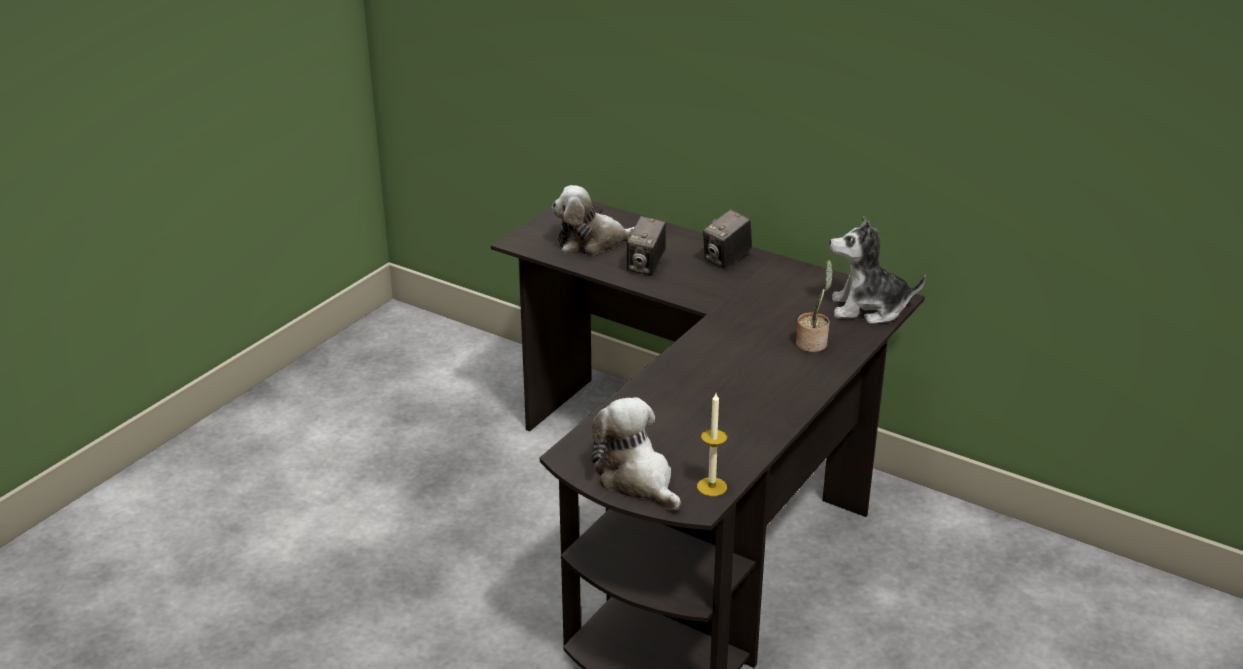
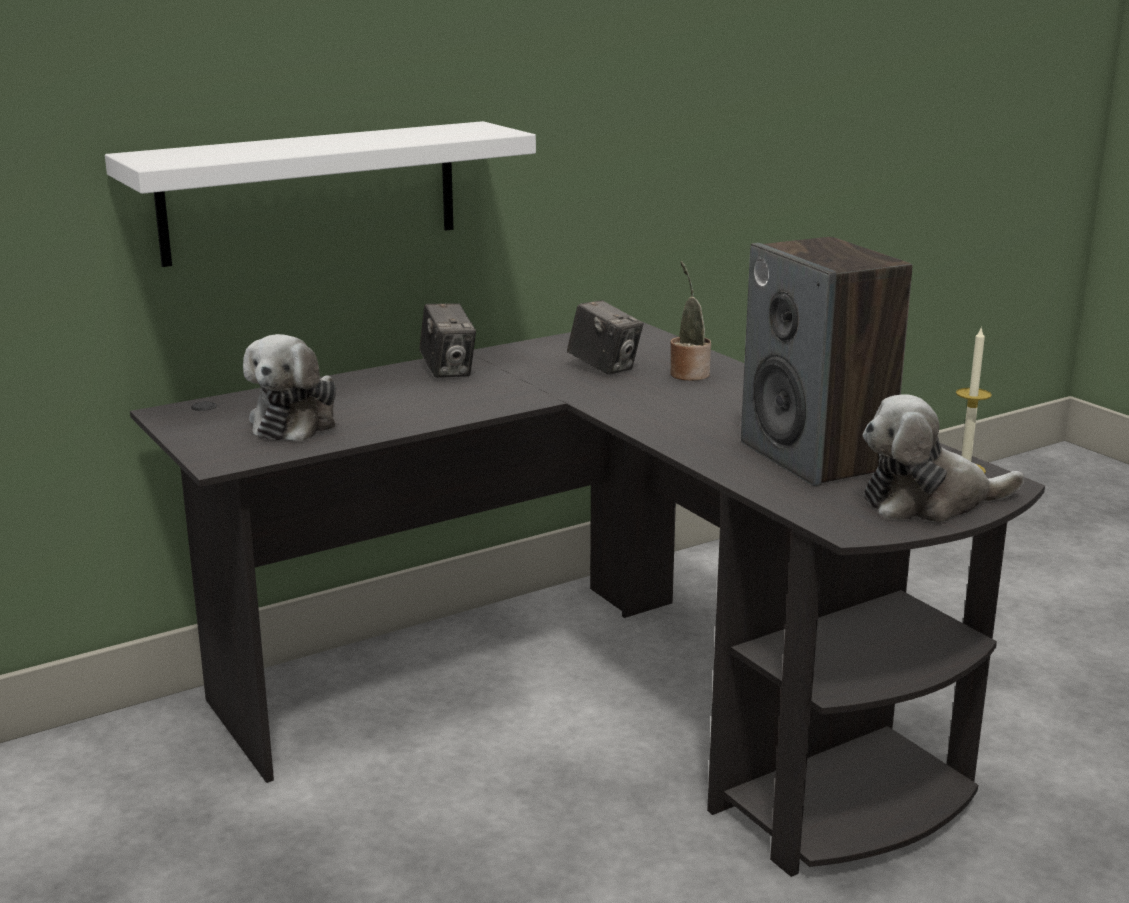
camera: 65 degrees left, 10 degrees down
camera [627,216,666,276] -> camera moved to [567,300,643,375]
plush toy [830,217,926,324] -> none
none -> white shelf [105,121,536,267]
none -> speaker [741,237,912,486]

